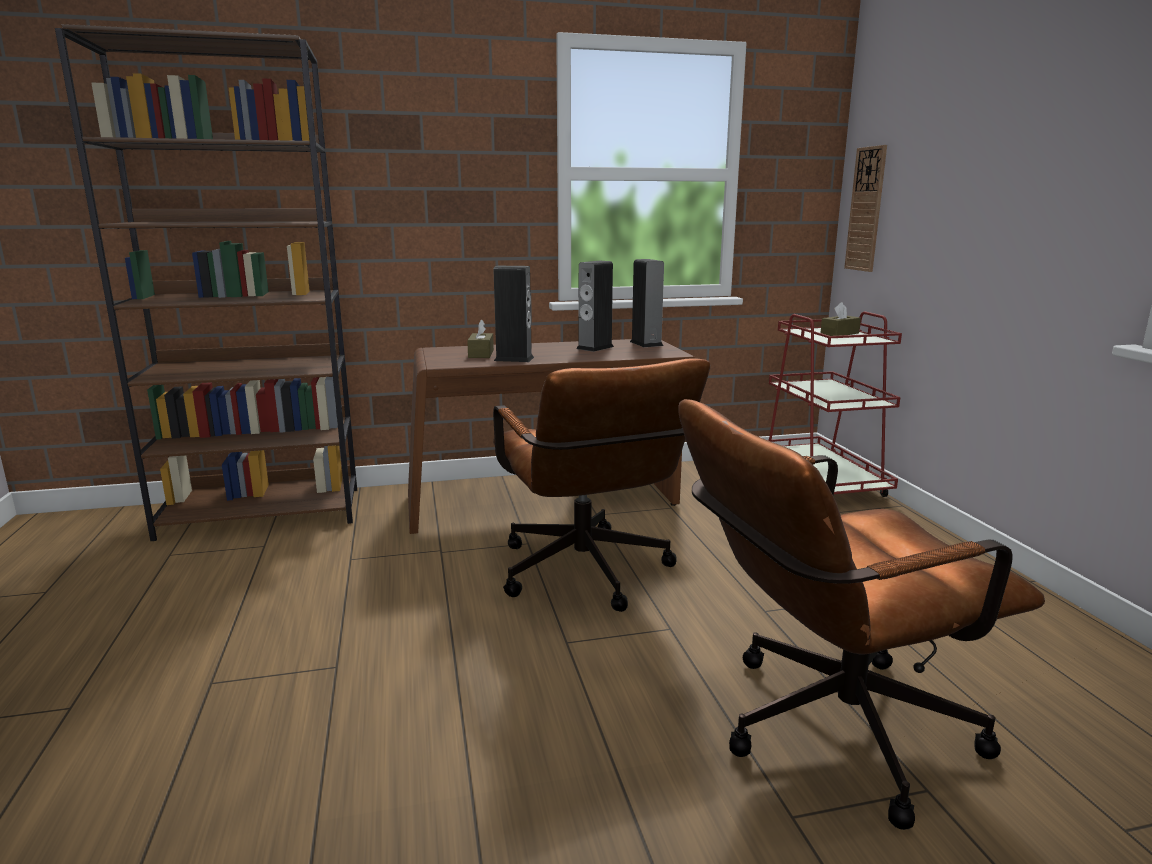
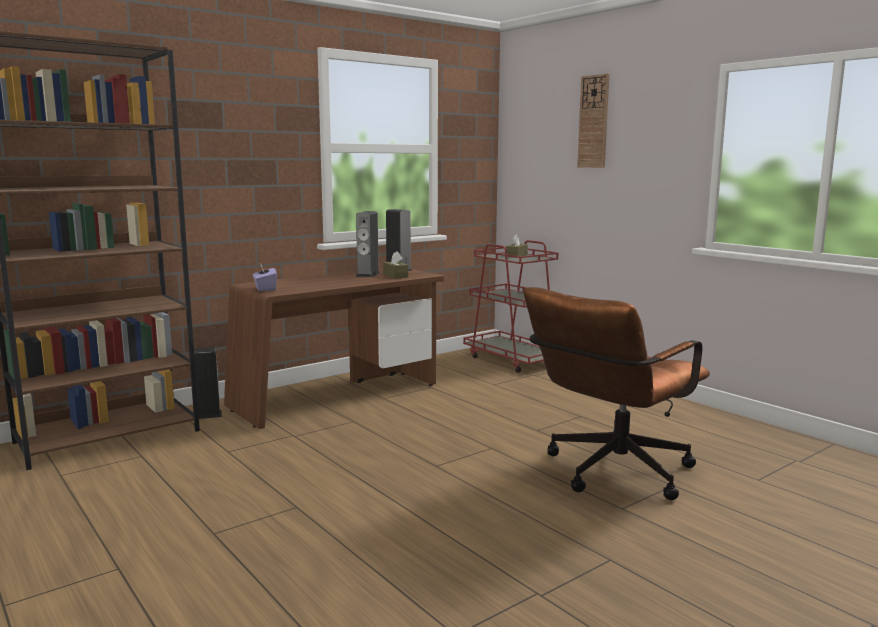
camera: 25 degrees left, 5 degrees down
brown tissue box [467,319,494,358] -> brown tissue box moved to [383,251,408,279]
brown office chair [493,358,710,612] -> none
speaker [494,266,534,362] -> speaker moved to [194,347,222,419]
wall clock [844,145,887,272] -> wall clock moved to [577,74,609,168]
none -> purple tissue box [252,263,277,291]

